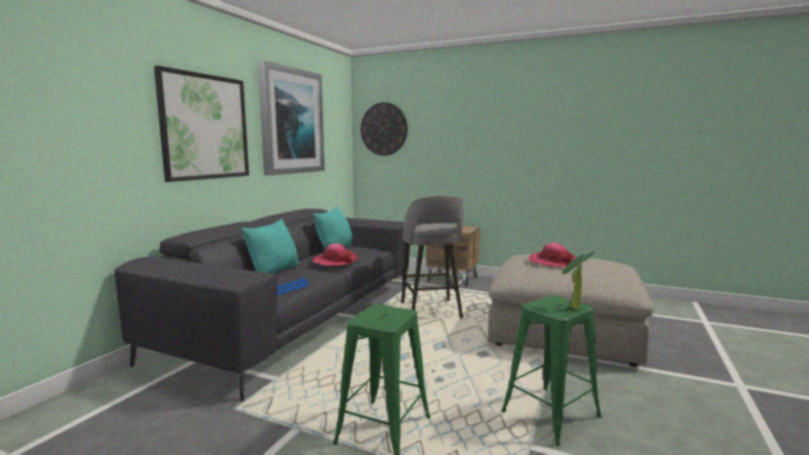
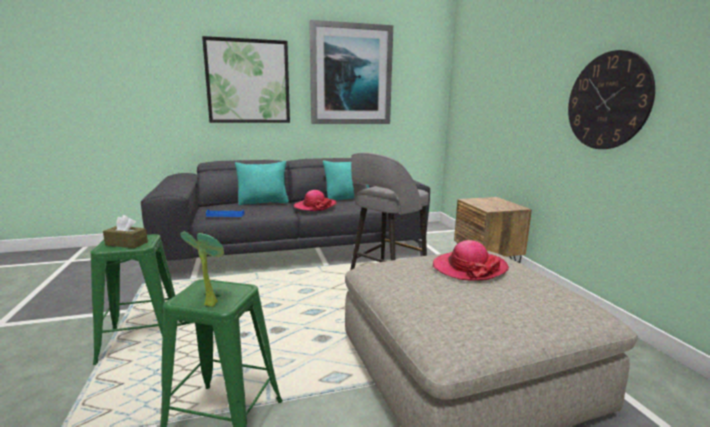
camera: 50 degrees right, 5 degrees up
wall clock [361,102,408,156] -> wall clock moved to [568,50,655,149]
none -> brown tissue box [103,215,148,248]

